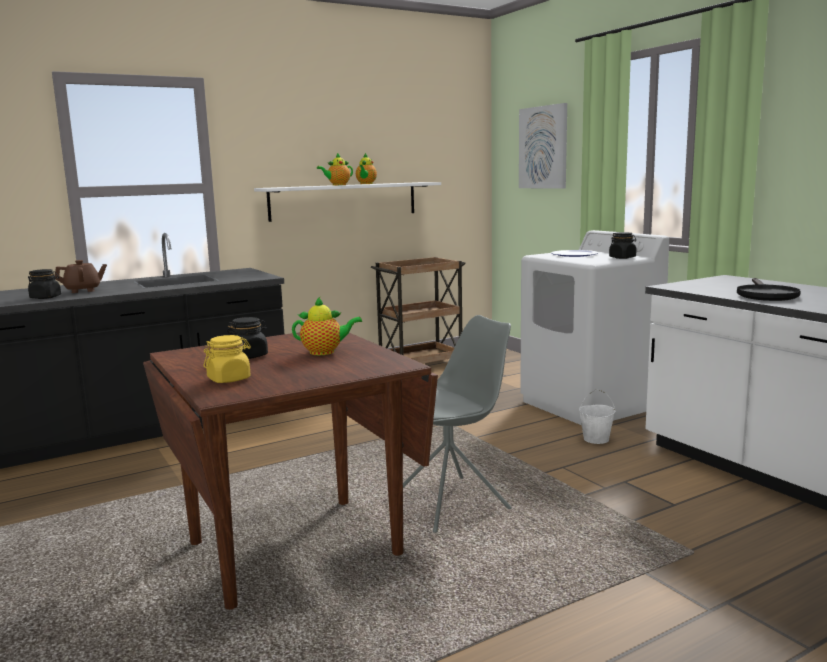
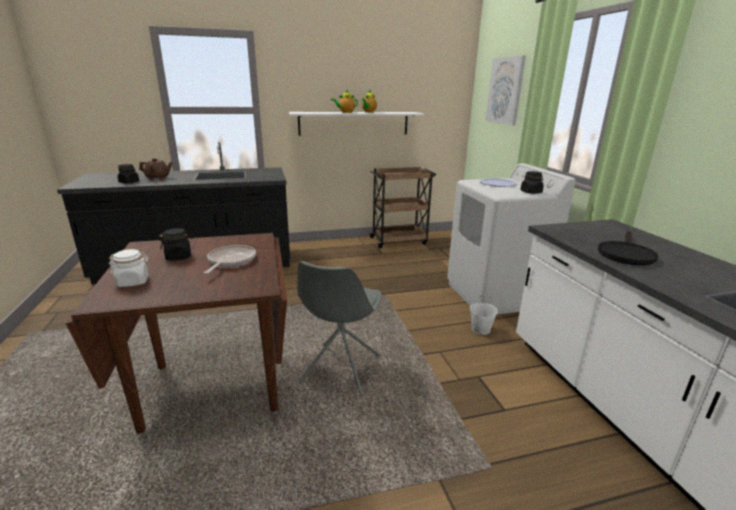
camera: 15 degrees right, 10 degrees up
yellow jar [204,335,251,383] -> white jar [109,249,149,287]
teapot [292,297,362,355] -> frying pan [204,245,256,274]
grey chair [403,315,512,533] -> grey chair turned 120 degrees clockwise [297,261,382,396]

